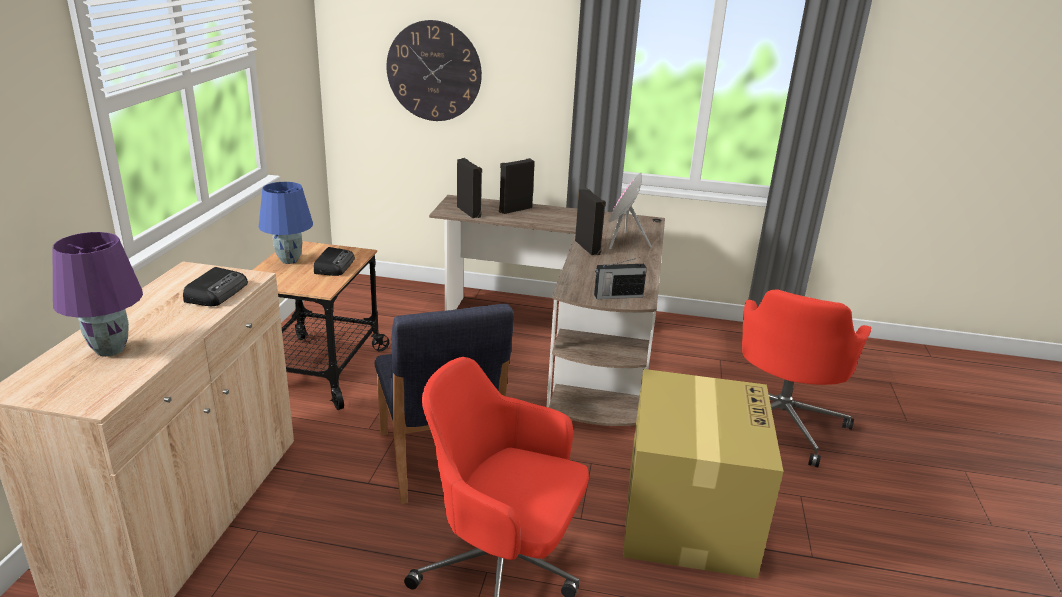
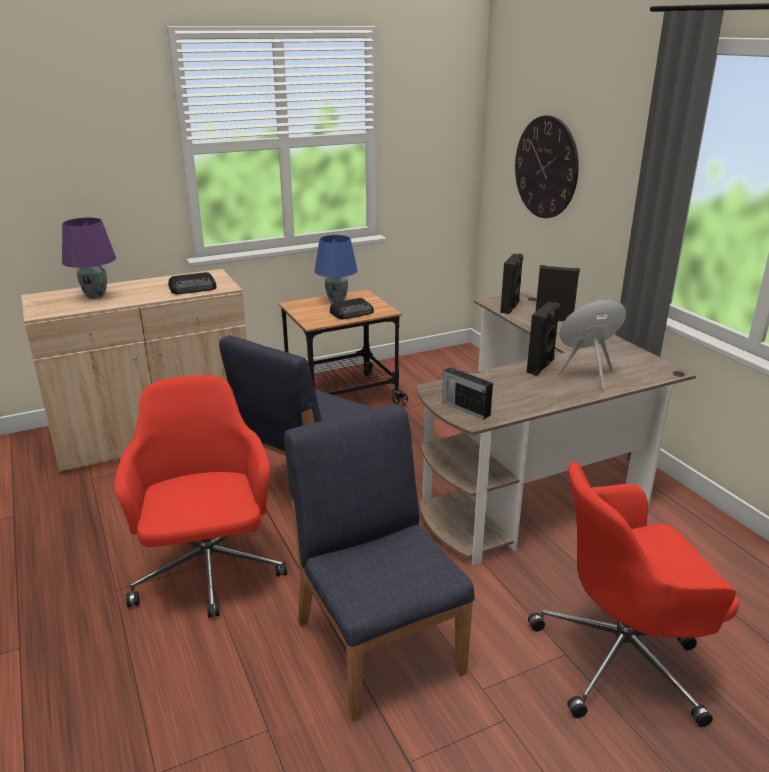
camera: 55 degrees right, 0 degrees up
cardboard box [623,369,783,579] -> blue chair [284,404,475,722]

